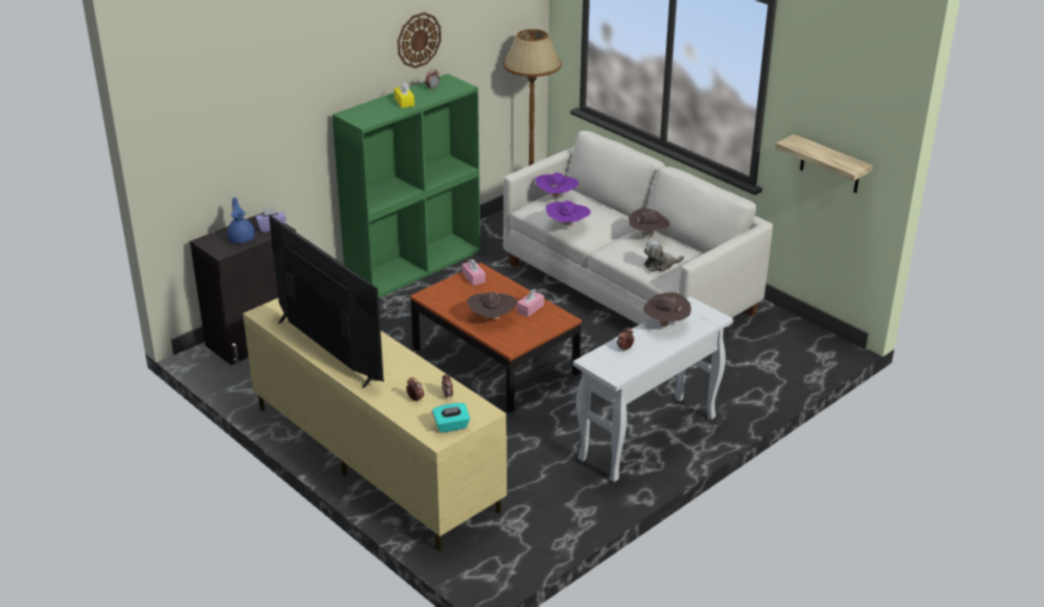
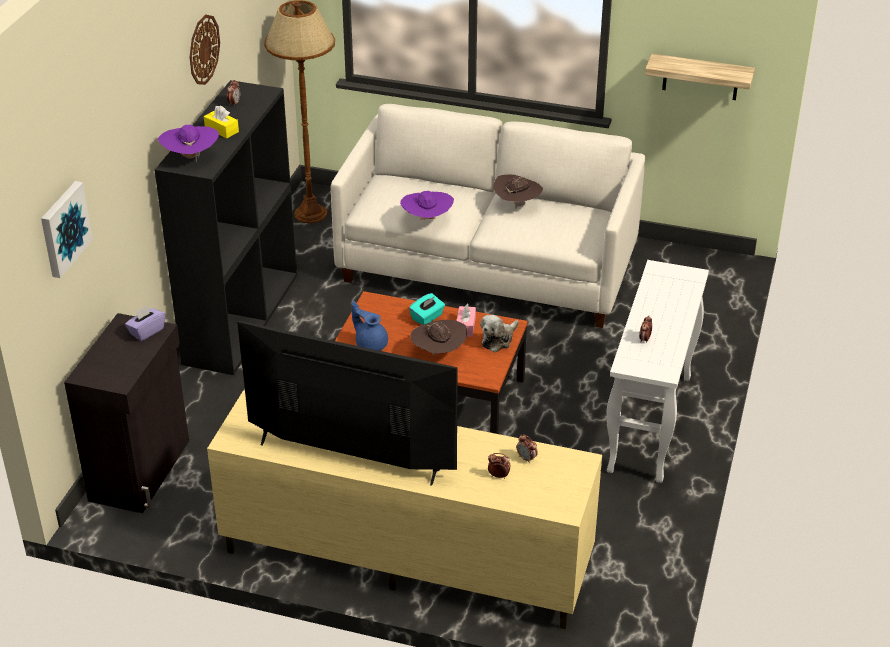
camera: 30 degrees left, 5 degrees up
blue teapot [227,197,255,243] -> blue teapot moved to [352,301,388,351]
green bookcase [332,74,480,298] -> black bookcase [155,80,297,375]
turquoise tissue box [432,403,470,433] -> turquoise tissue box moved to [409,293,445,325]
pink tissue box [462,259,486,286] -> none
purple hat [536,173,579,200] -> purple hat moved to [158,124,219,159]
brown hat [643,292,691,326] -> none
plush toy [644,240,684,272] -> plush toy moved to [480,315,519,352]
none -> picture [41,181,93,278]

